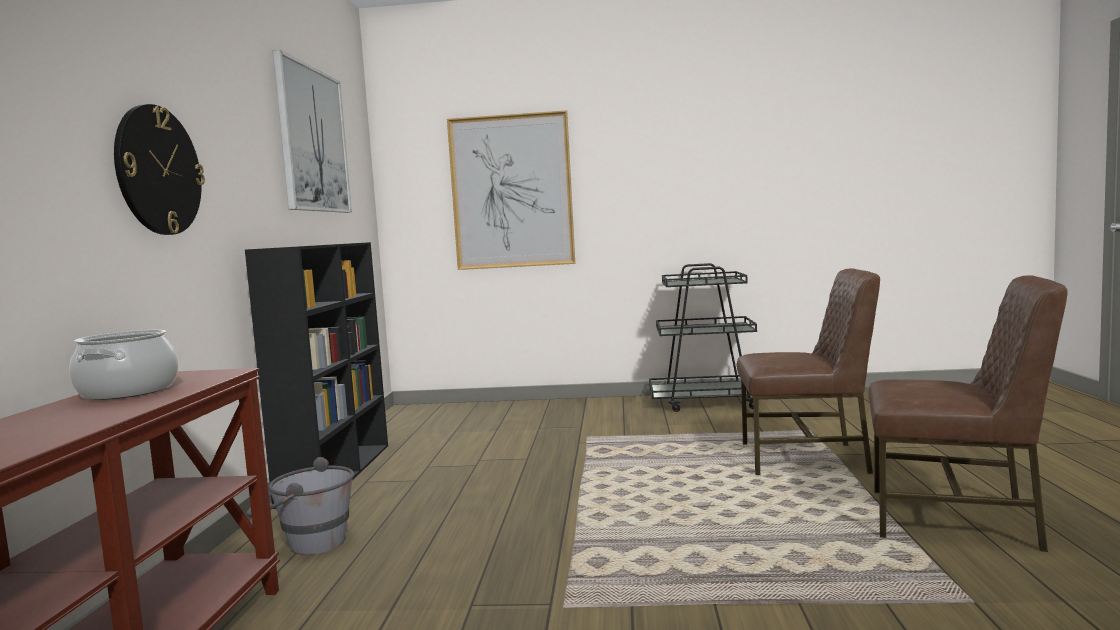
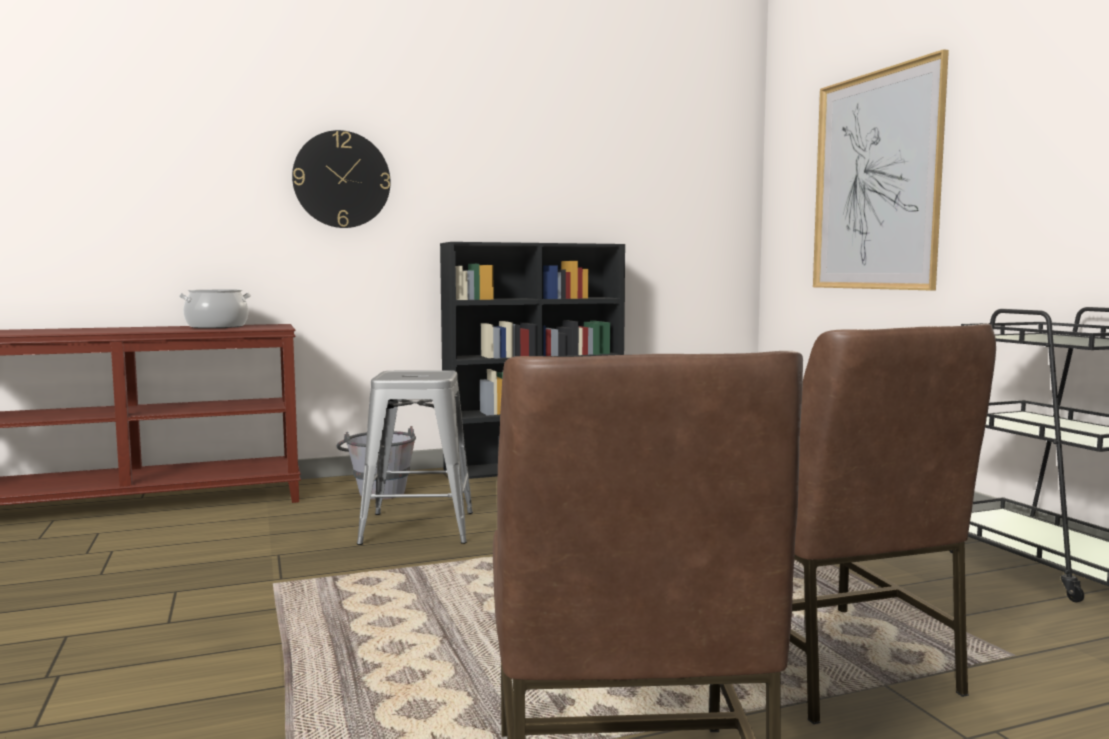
camera: 65 degrees right, 0 degrees up
picture [273,50,352,213] -> none
none -> grey stool [357,370,473,545]

